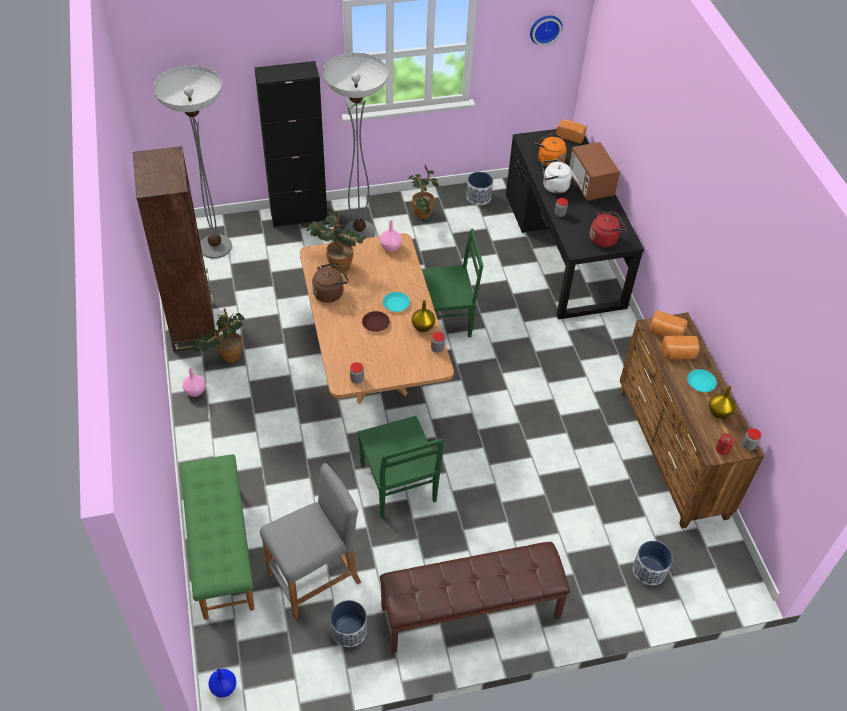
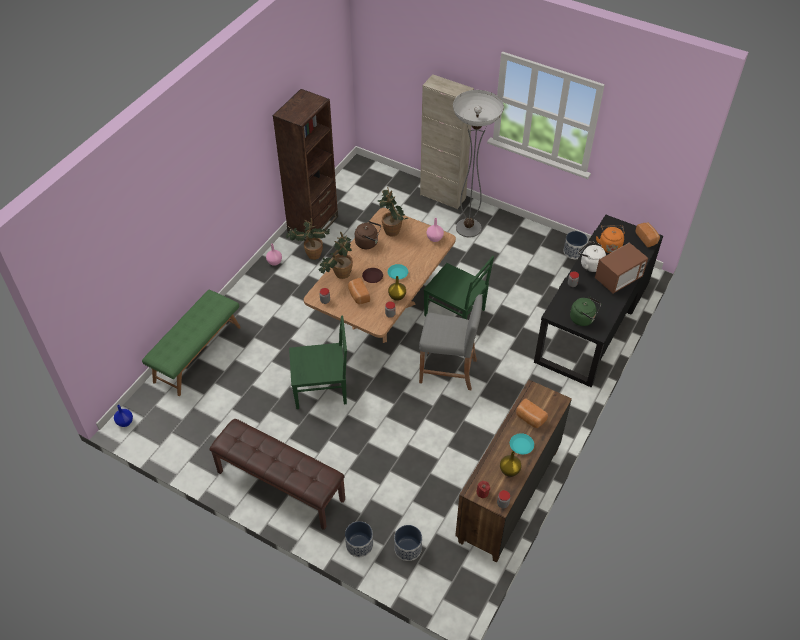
camera: 45 degrees right, 0 degrees up
floor lamp [153,66,232,259] -> none
black cabinet [254,61,327,227] -> beige cabinet [420,74,474,209]
grey stool [260,463,361,619] -> grey stool moved to [419,294,483,390]
planter [330,600,367,647] -> planter moved to [345,521,373,557]
green chair [358,416,443,518] -> green chair turned 120 degrees counterclockwise [289,316,347,409]
potted plant [409,165,439,219] -> potted plant moved to [319,232,353,279]
wall clock [530,15,563,46] -> none
microwave [569,142,620,201] -> microwave turned 150 degrees counterclockwise [595,242,648,293]
red kettle [590,211,627,247] -> green kettle [570,297,601,326]
bread [650,310,688,337] -> bread moved to [348,278,370,304]

